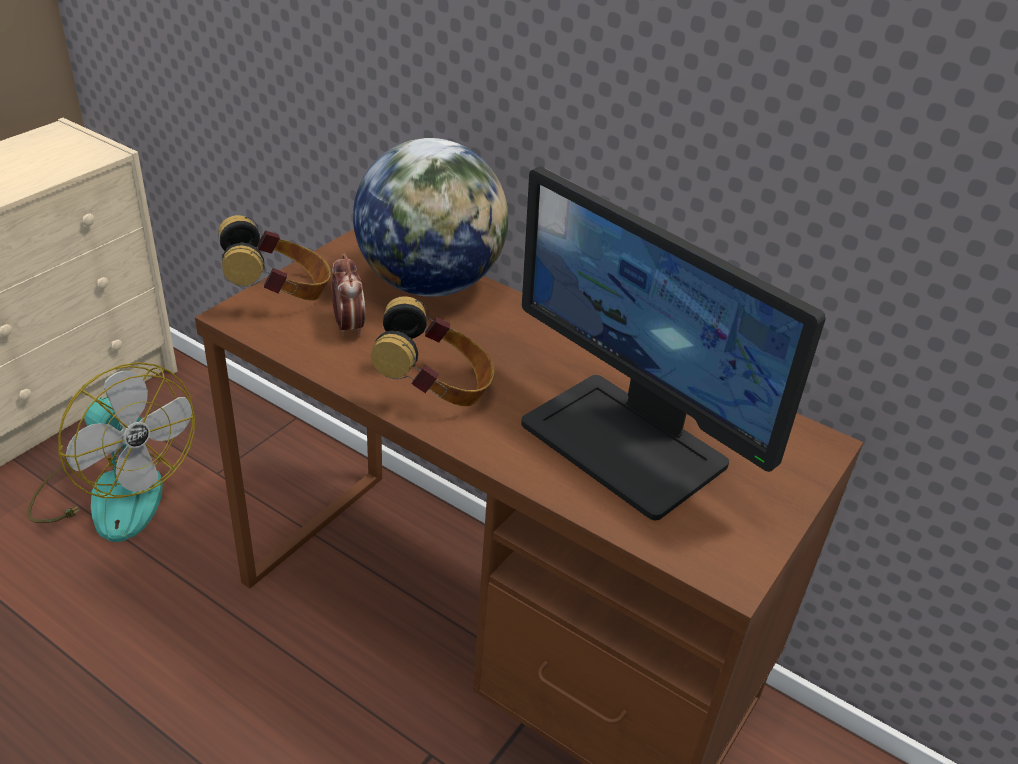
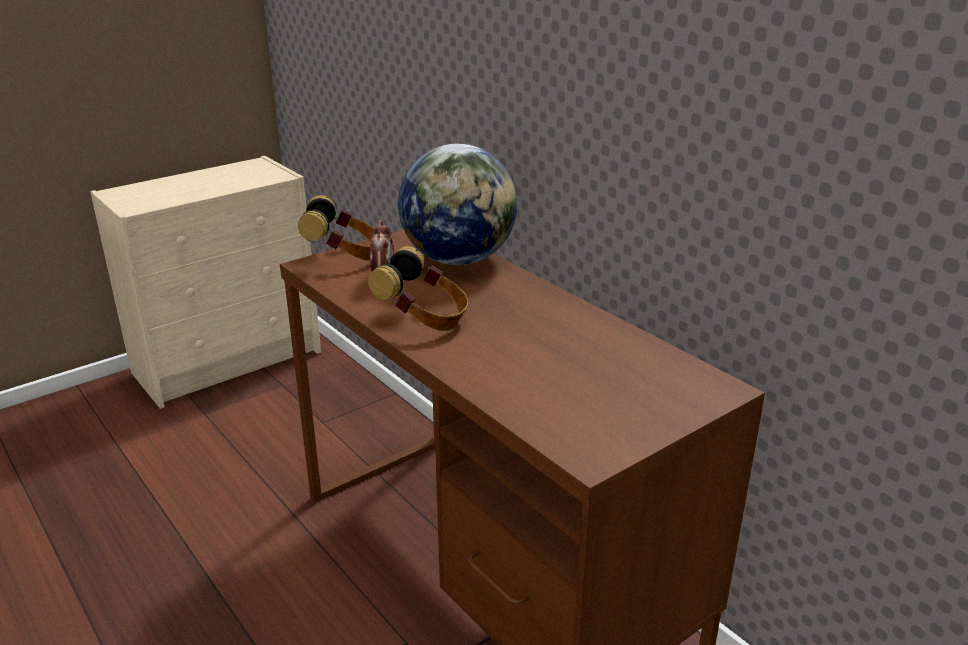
camera: 20 degrees right, 10 degrees down
fan [27,362,195,542] -> none
monitor [521,166,826,520] -> none

